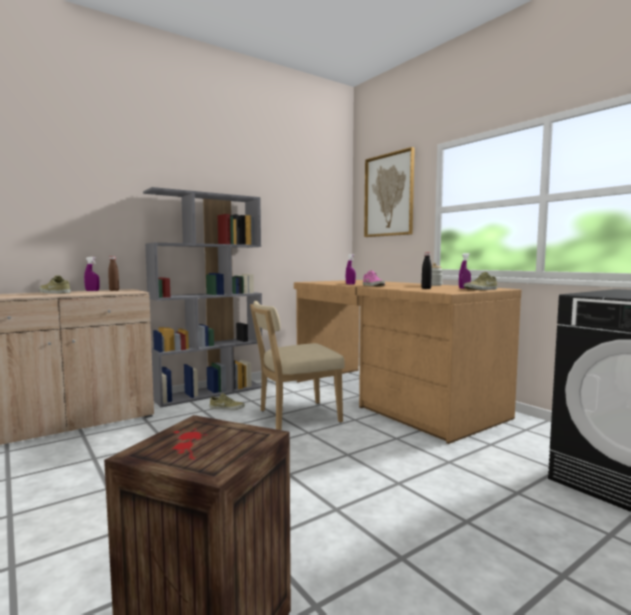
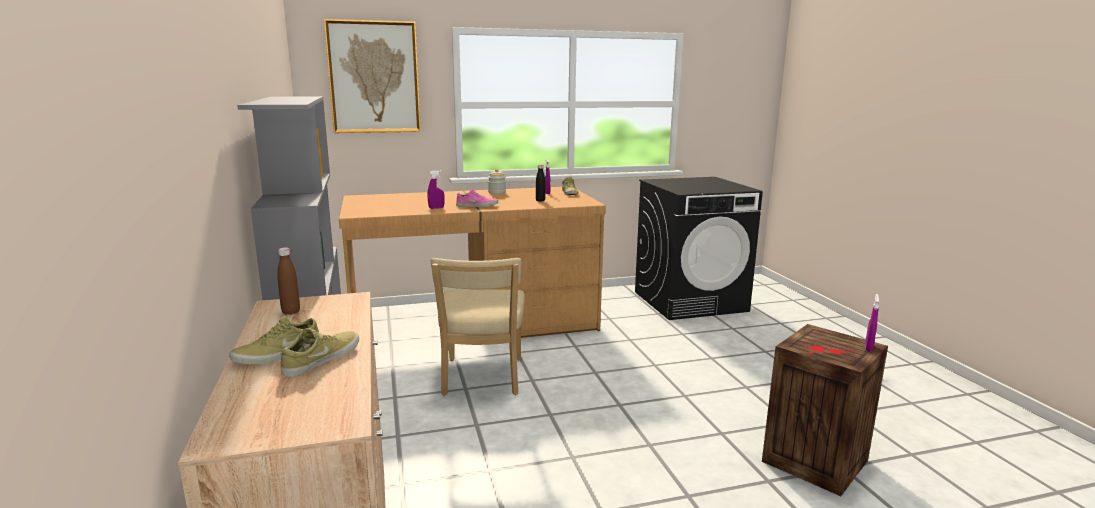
camera: 70 degrees left, 10 degrees up
purple spray bottle [84,257,100,291] -> purple spray bottle moved to [865,294,879,351]
beige shoe [210,393,245,410] -> beige shoe moved to [280,328,359,377]

